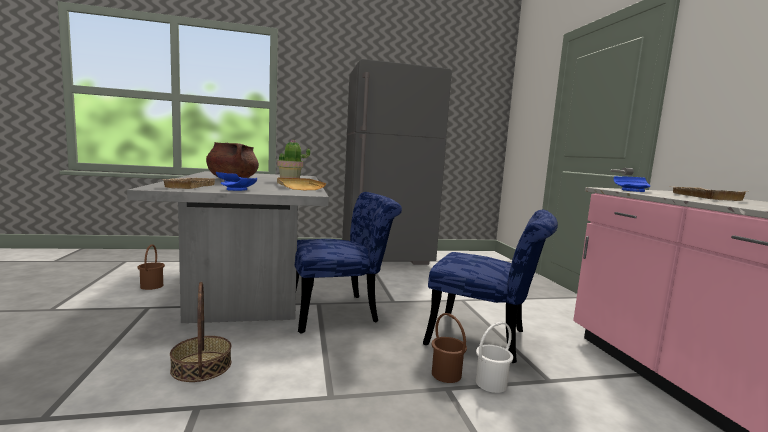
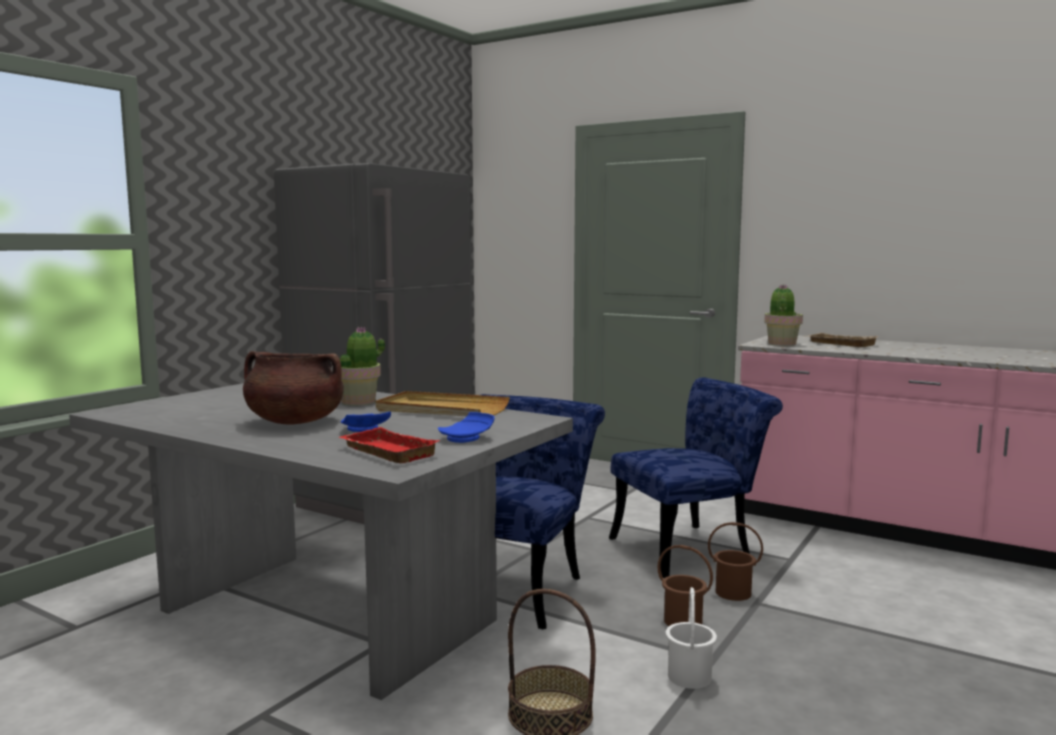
camera: 45 degrees left, 0 degrees up
brown bucket [137,244,165,290] -> brown bucket moved to [657,545,713,626]
beige tray [161,178,216,189] -> red tray [339,427,441,463]
white bucket [476,322,513,393] -> white bucket moved to [665,587,717,689]
blue plate [614,176,650,192] -> potted plant [764,284,803,346]

